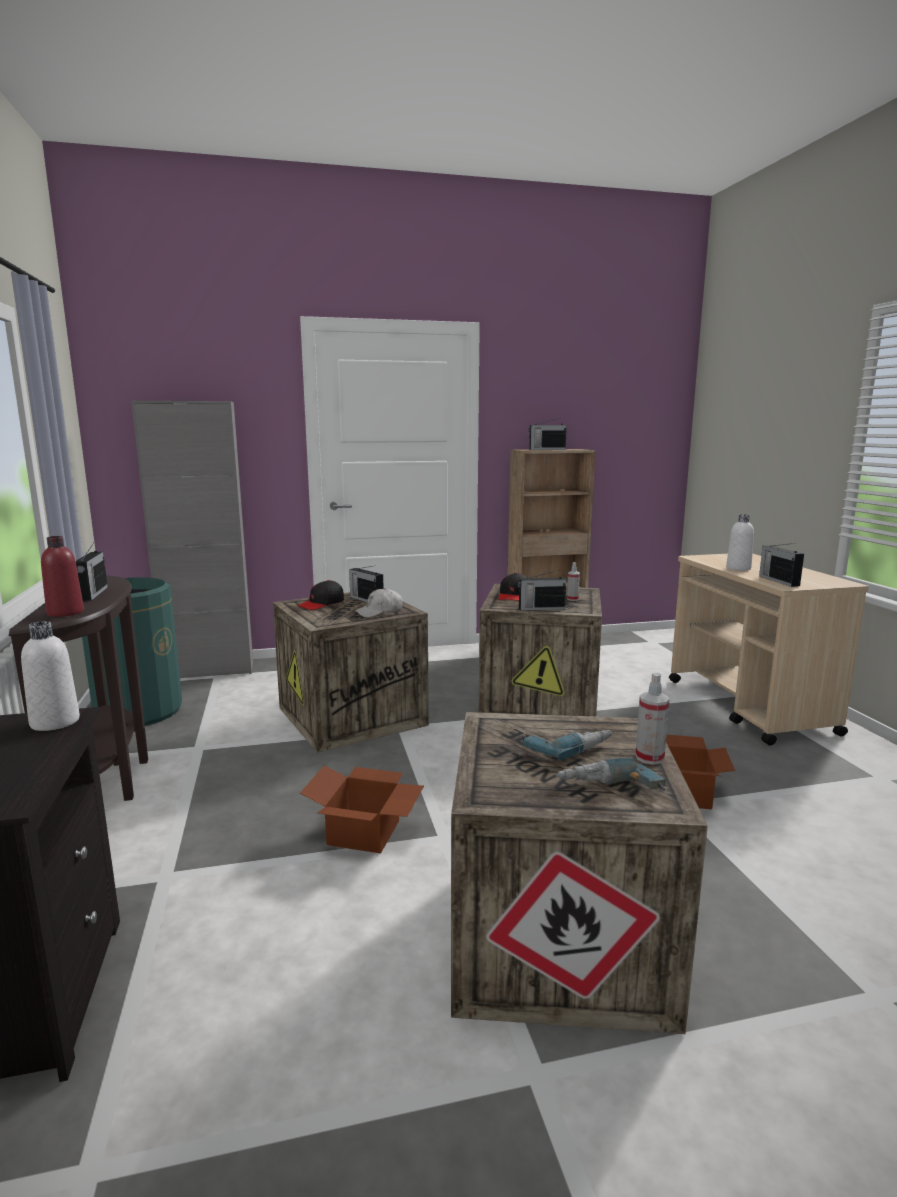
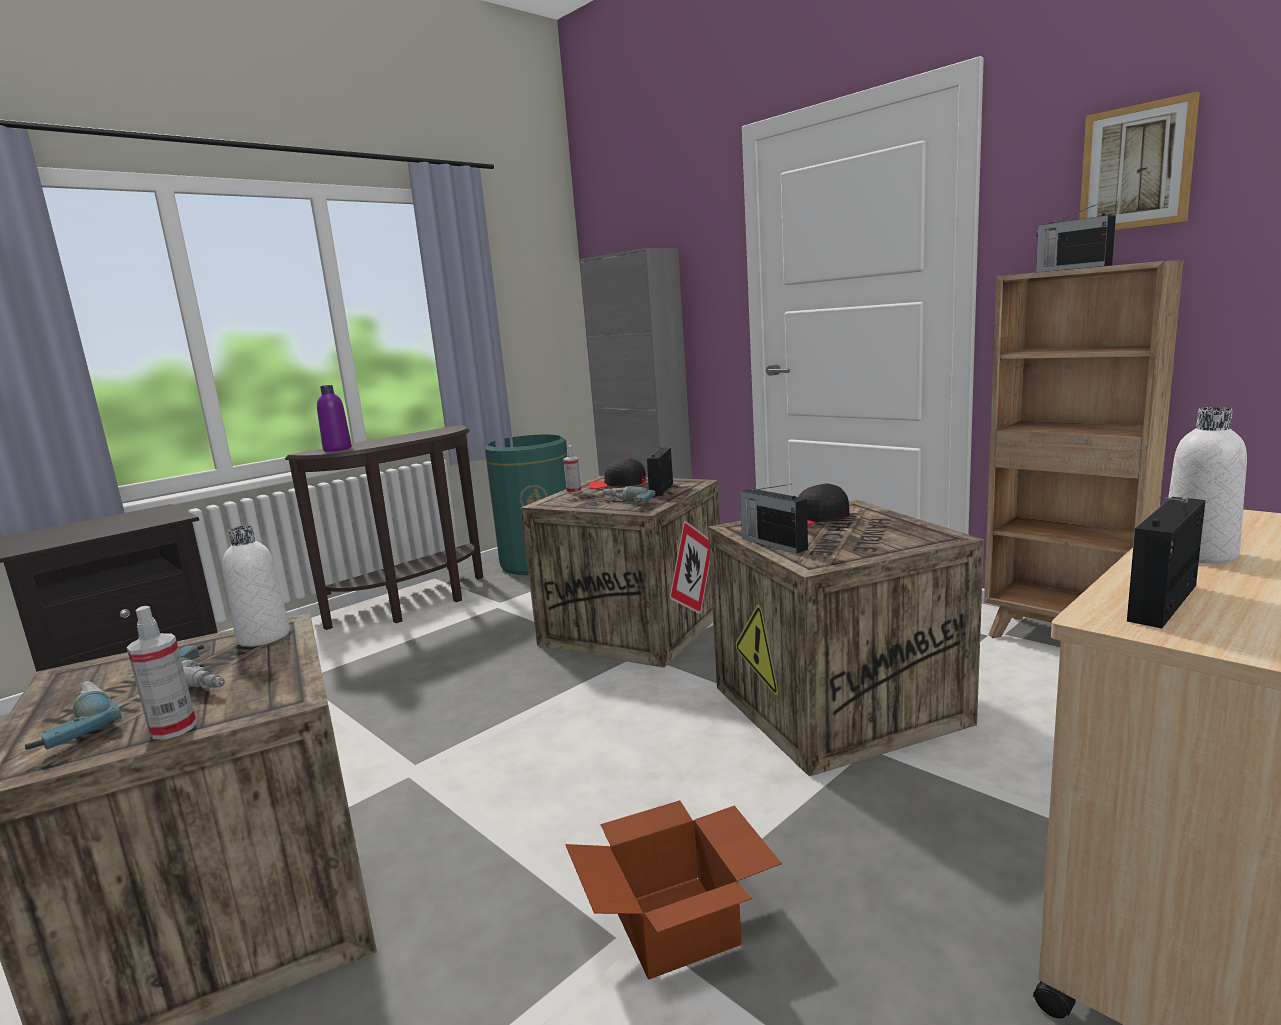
camera: 60 degrees right, 0 degrees up
white bottle [21,621,80,731] -> white bottle moved to [223,525,290,646]
red bottle [41,536,84,617] -> purple bottle [317,385,352,452]
radio [76,543,108,601] -> none
cardboard box [300,765,424,853] -> none
white cap [355,588,403,617] -> power drill [602,486,656,504]
spray bottle [567,562,580,601] -> spray bottle moved to [563,445,581,494]
none -> picture [1079,91,1200,230]

